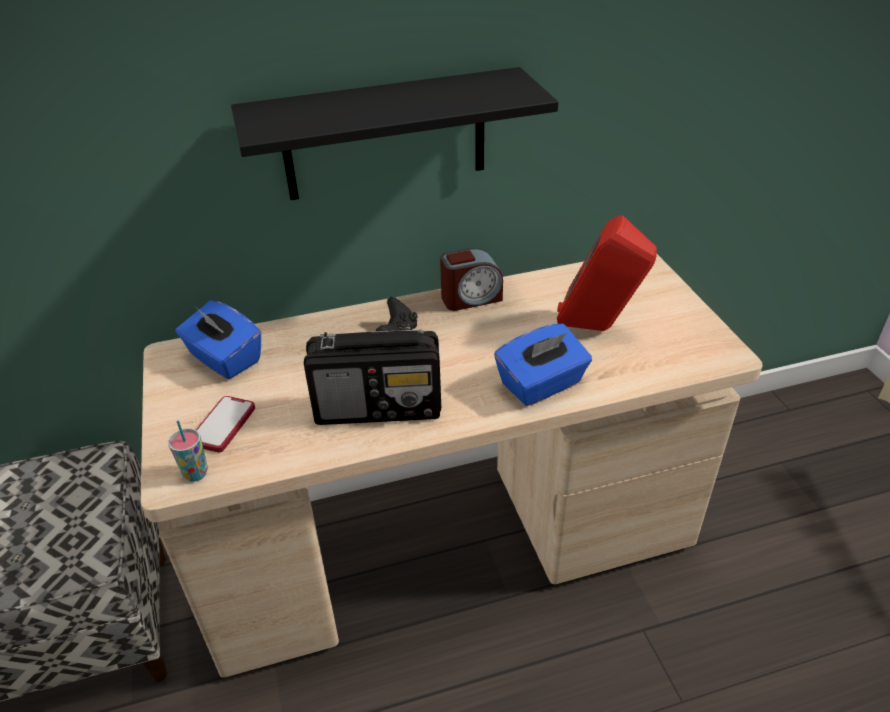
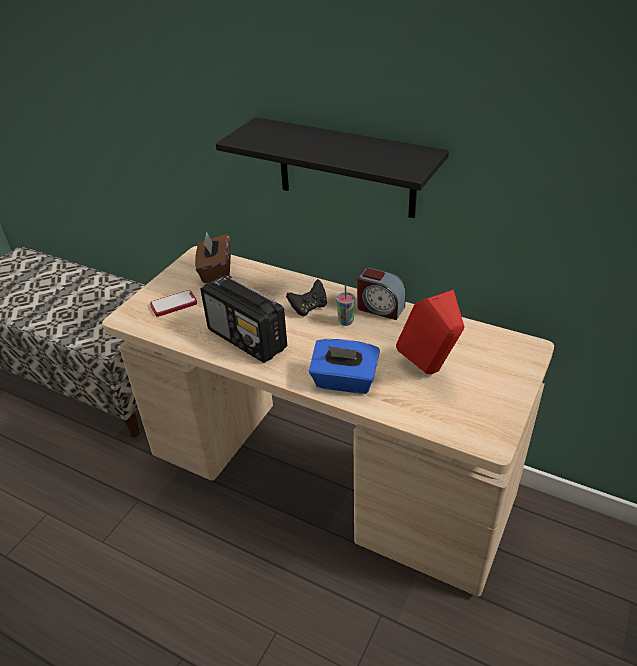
camera: 45 degrees right, 0 degrees up
cup [168,420,208,481] -> cup moved to [336,285,355,326]
blue tissue box [175,300,261,379] -> brown tissue box [195,231,231,283]

